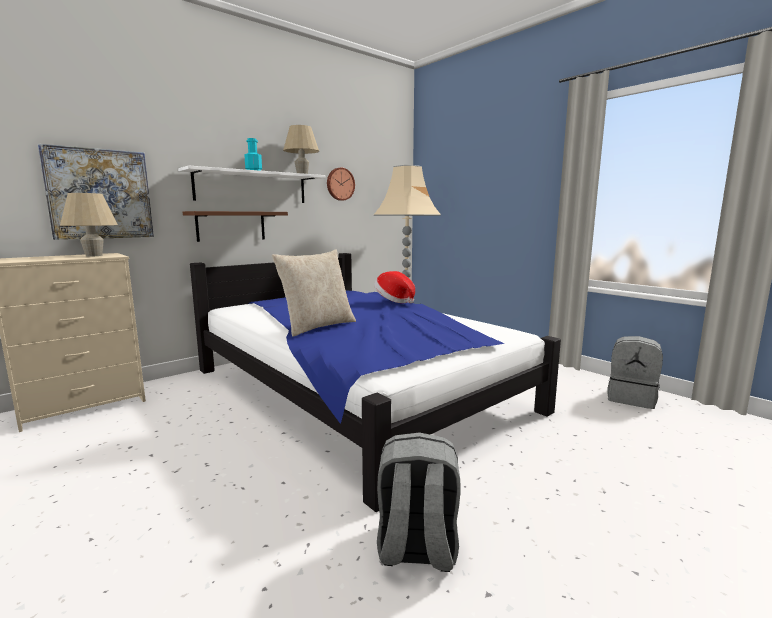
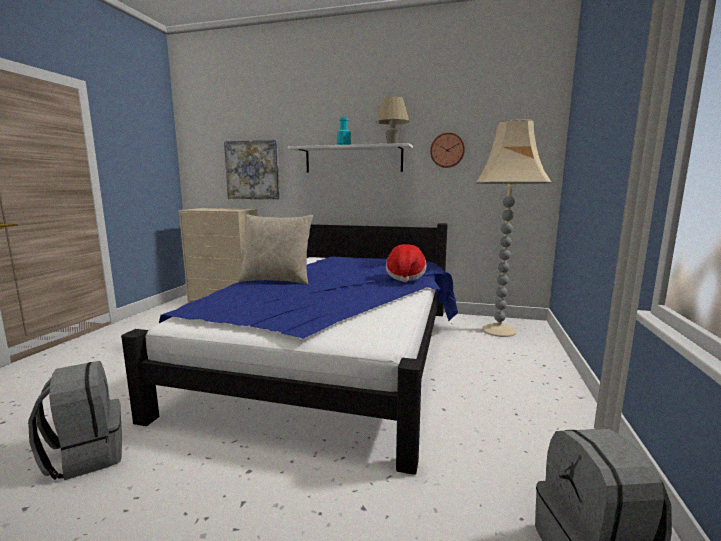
camera: 55 degrees right, 0 degrees up
beige table lamp [60,193,118,257] -> none
brown shelf [183,211,288,242] -> none

